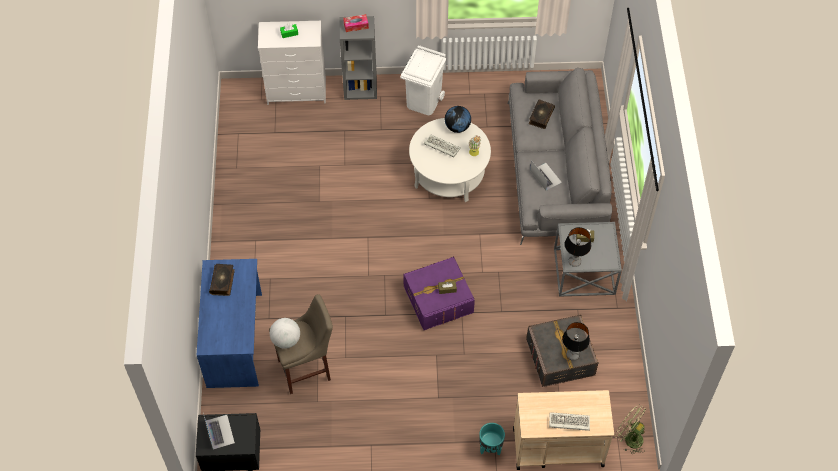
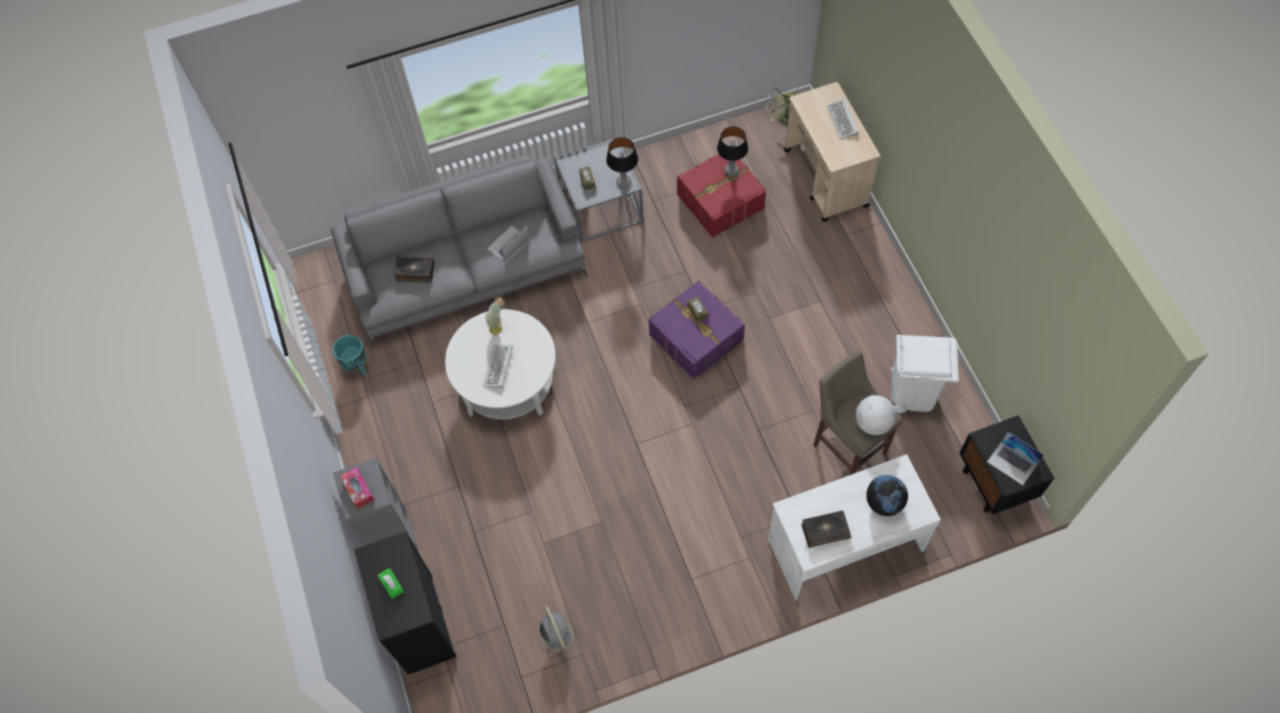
camera: 105 degrees left, 5 degrees up
blue desk [197,259,262,388] -> white desk [768,454,941,600]
laptop [203,413,235,449] -> laptop turned 105 degrees counterclockwise [987,431,1044,485]
white dresser [258,21,326,105] -> black dresser [354,531,457,675]
white trash can [400,45,446,115] -> white trash can moved to [891,334,959,413]
globe [445,106,471,133] -> globe moved to [866,475,908,516]
turquoise planter [479,423,505,455] -> turquoise planter moved to [333,335,366,376]
grey storage box [526,315,598,387] -> red storage box [677,154,766,238]
none -> grey fan [534,606,580,661]

